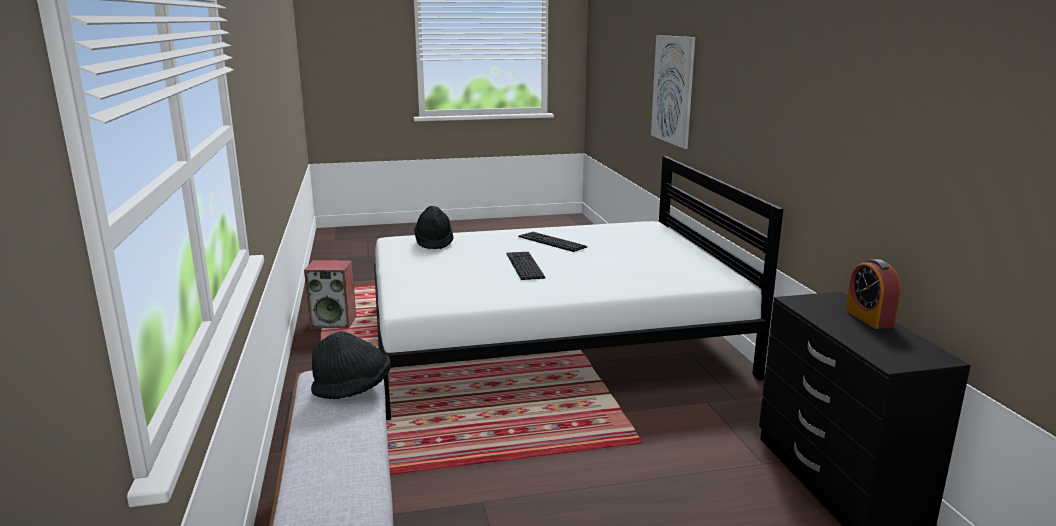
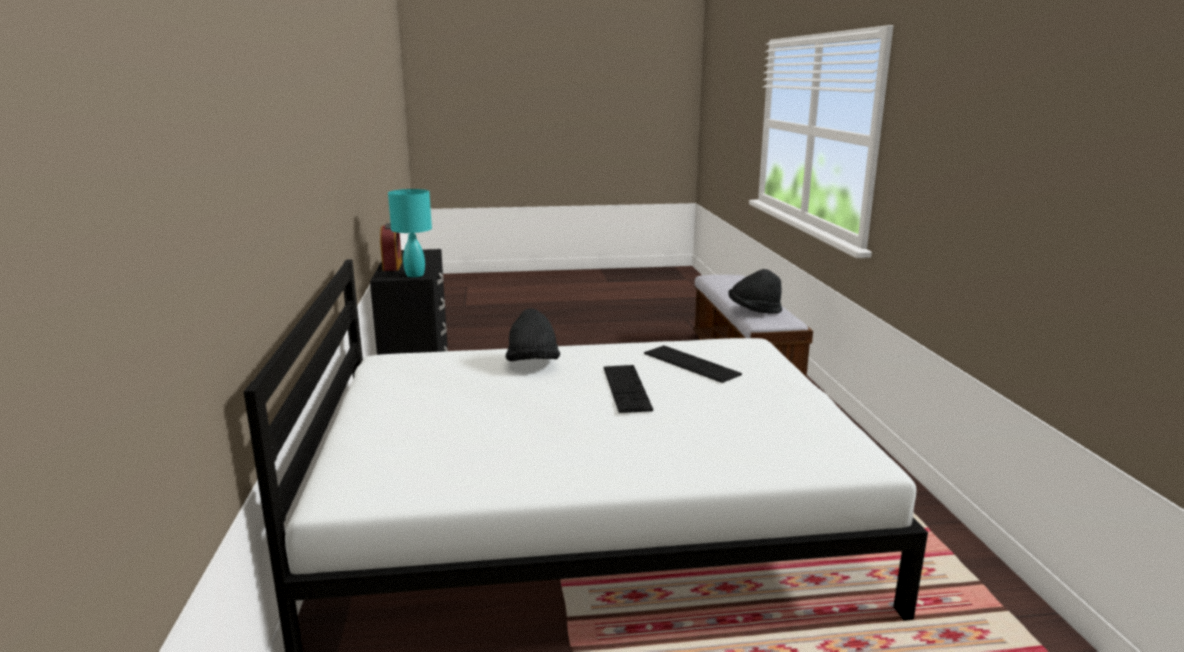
camera: 175 degrees left, 0 degrees up
speaker [304,260,356,329] -> none
black hat [414,206,454,249] -> black hat moved to [506,308,560,361]
keyboard [518,232,588,252] -> keyboard moved to [644,345,742,383]
picture [651,35,695,149] -> none
none -> turquoise table lamp [388,189,432,277]

